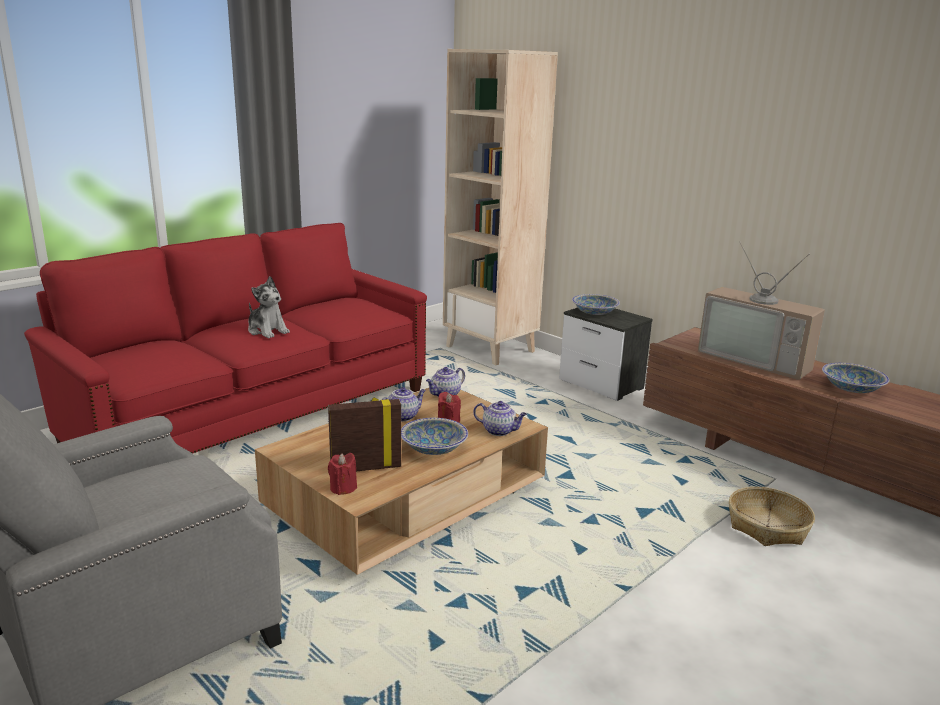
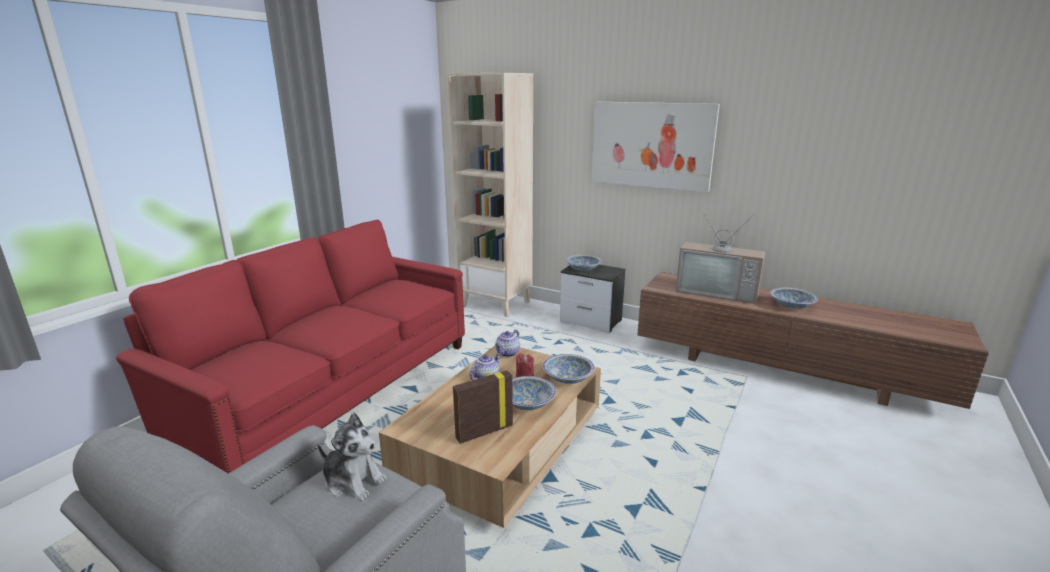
camera: 15 degrees left, 0 degrees up
plush toy [248,276,290,338] -> plush toy moved to [318,412,387,501]
red candle [328,453,357,495] -> none
teapot [473,401,527,436] -> bowl [543,354,595,384]
basket [729,487,815,546] -> none
none -> picture [592,102,720,192]

